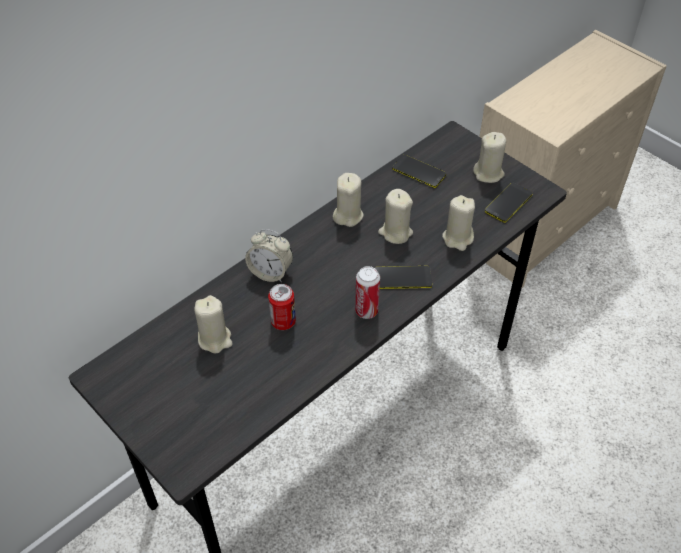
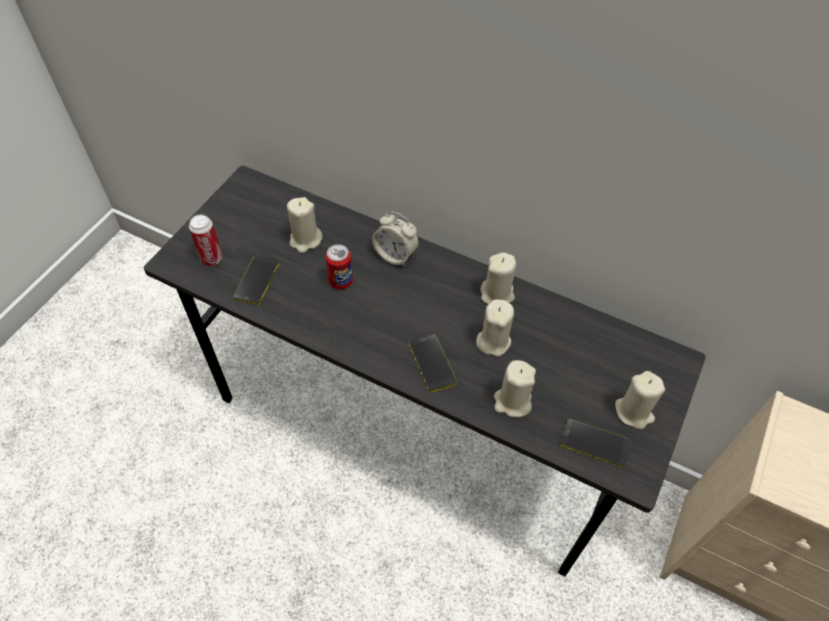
camera: 70 degrees right, 5 degrees up
alarm clock [245,229,293,282] -> alarm clock turned 60 degrees counterclockwise [372,212,419,267]
can [355,266,380,319] -> can moved to [189,214,223,266]
phone [392,155,446,188] -> phone moved to [234,255,279,305]

